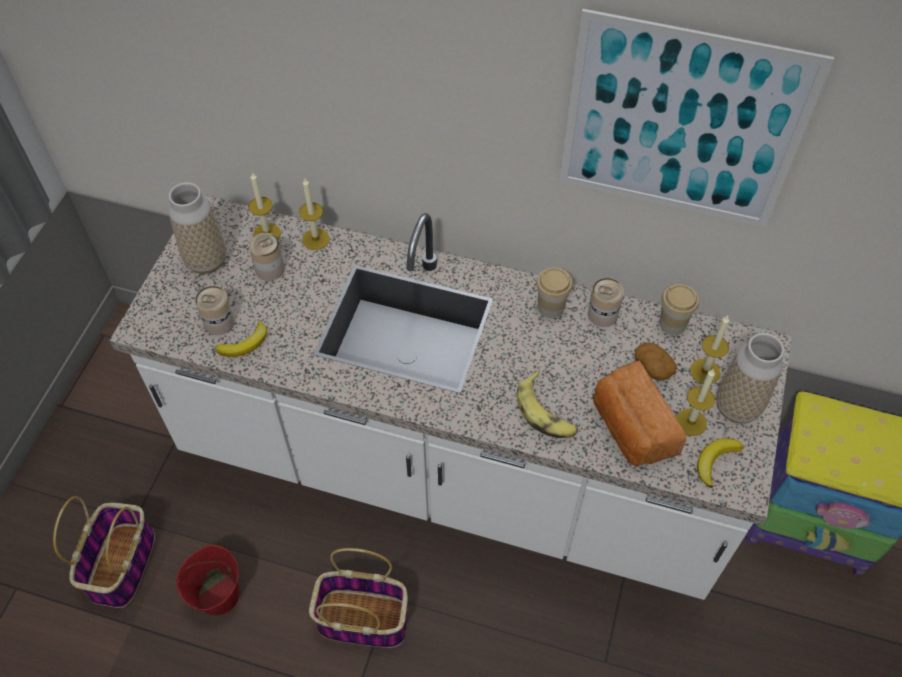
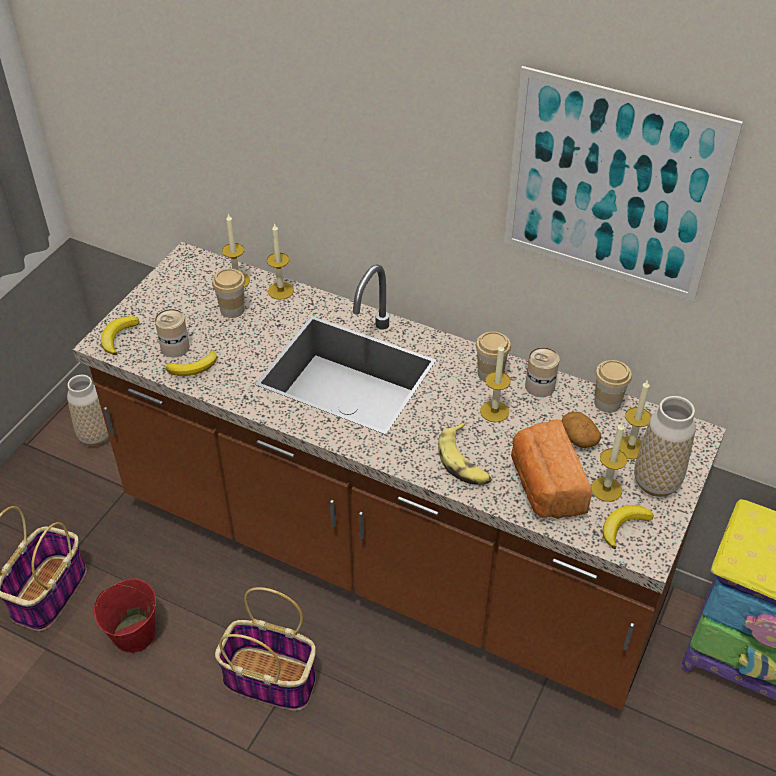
camera: 10 degrees right, 10 degrees down
white counter [109,195,792,600] -> brown counter [73,242,726,710]
vase [169,182,226,274] -> vase moved to [67,375,109,446]
can [249,233,285,281] -> cup [212,269,245,318]
none -> banana [101,316,139,355]
none -> candle [480,344,511,422]

